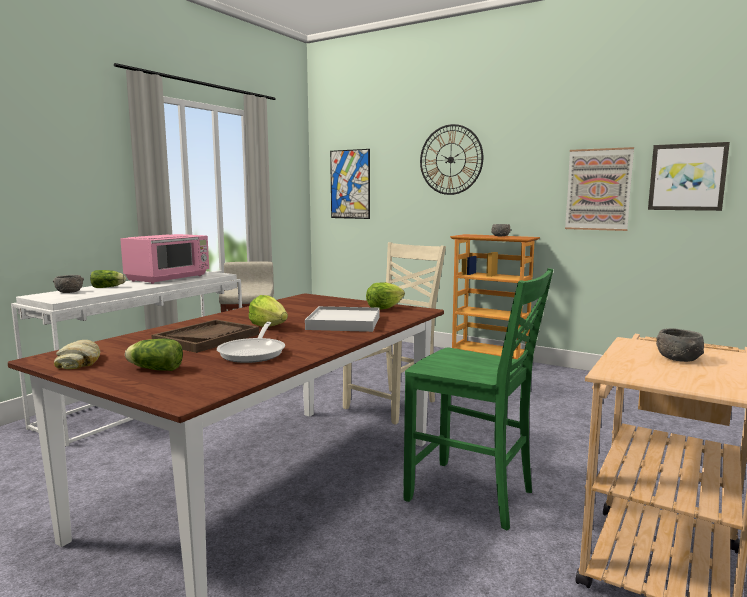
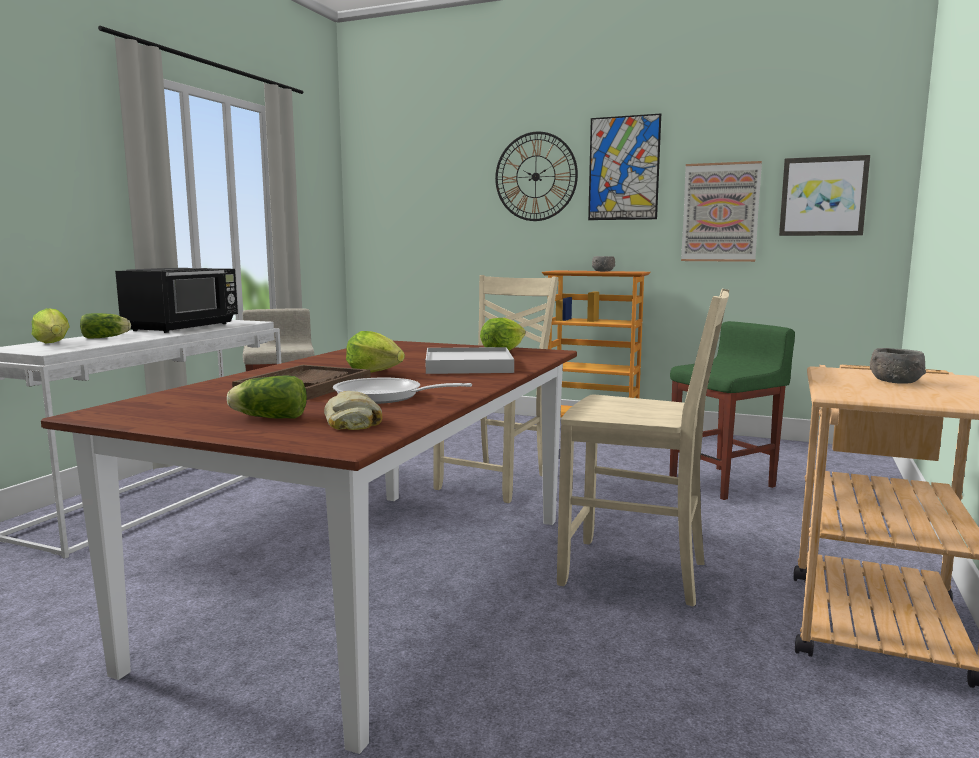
camera: 10 degrees left, 0 degrees up
grey bowl [53,275,84,293] -> lettuce [32,308,70,343]
bread [54,340,100,369] -> bread moved to [324,391,382,430]
pink microwave [120,234,209,284] -> black microwave [115,268,238,333]
frying pan [217,322,285,363] -> frying pan turned 120 degrees clockwise [333,378,472,404]
picture [330,149,370,219] -> picture moved to [588,113,661,220]
green chair [403,268,553,531] -> beige chair [557,289,729,607]
none -> green stool [670,321,795,500]

